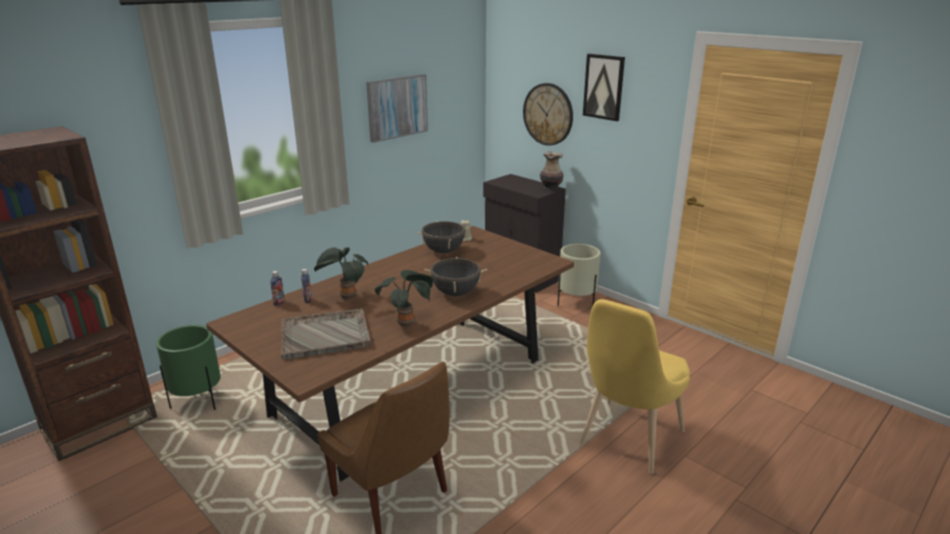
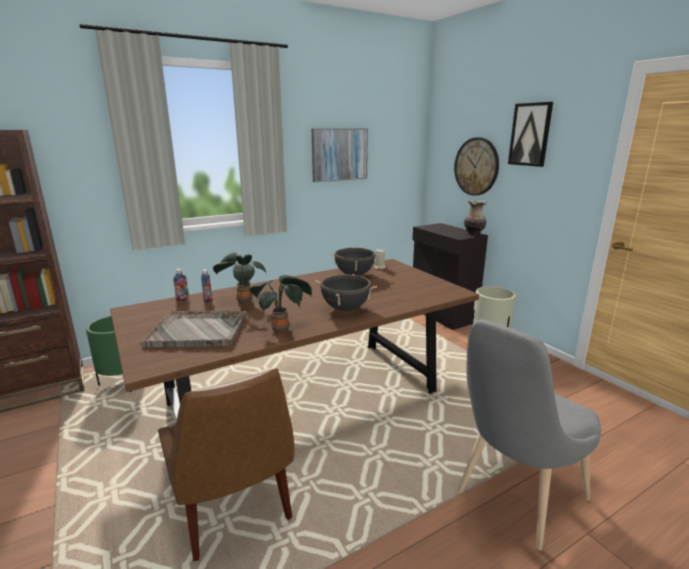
camera: 15 degrees right, 5 degrees down
yellow chair [580,299,690,474] -> grey chair [457,319,601,550]

